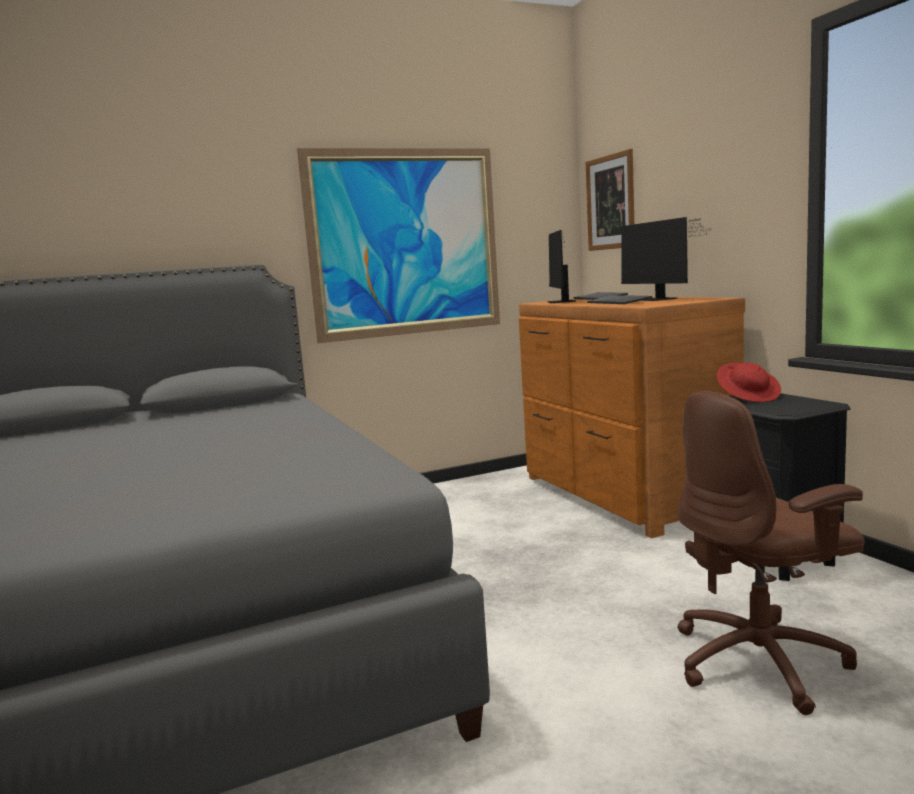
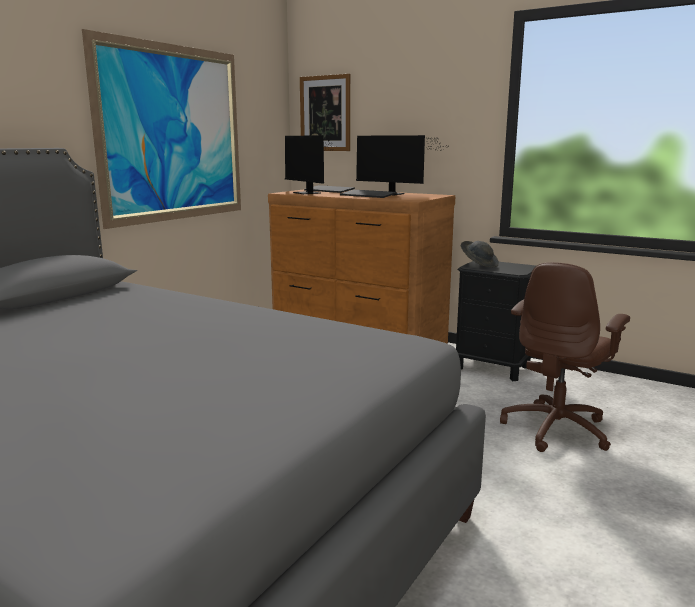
camera: 35 degrees left, 5 degrees up
red hat [717,363,781,402] -> grey hat [461,241,499,267]

